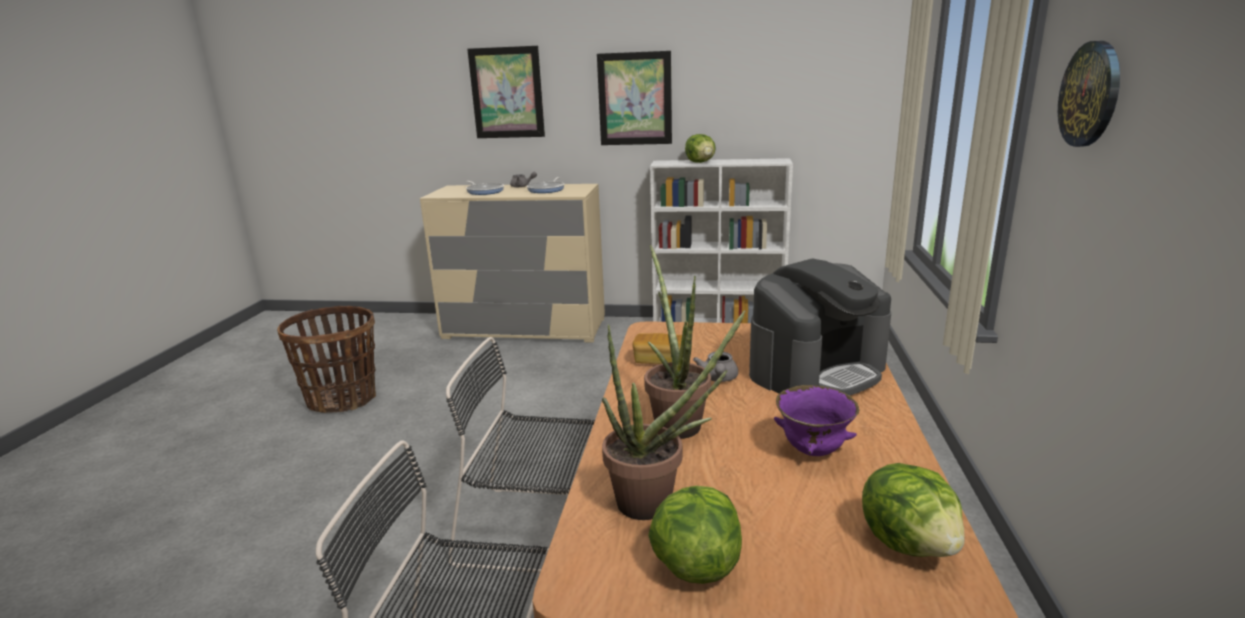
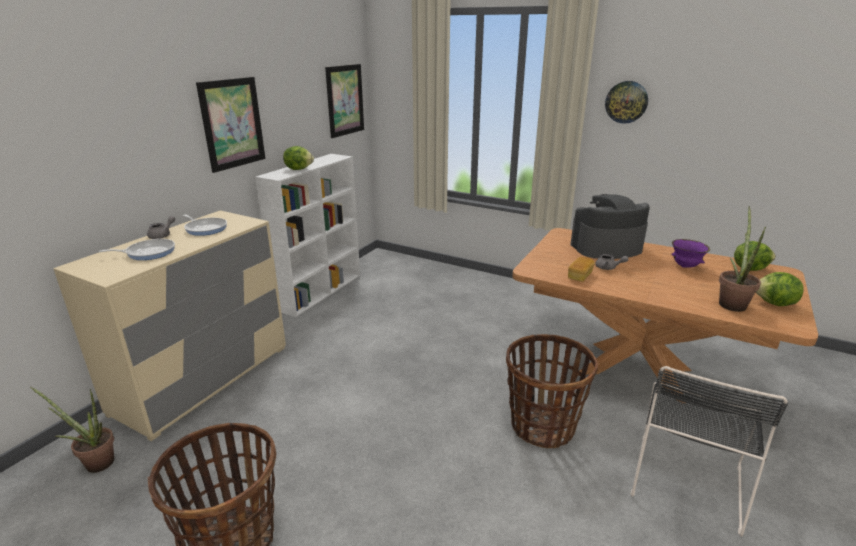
camera: 70 degrees left, 5 degrees up
black chair [446,337,595,573] -> basket [506,334,598,449]
picture [467,46,545,138] -> picture moved to [325,64,364,138]
potted plant [644,245,711,439] -> potted plant moved to [30,387,114,473]
coffee machine [749,259,892,395] -> coffee machine turned 90 degrees counterclockwise [570,194,650,259]

